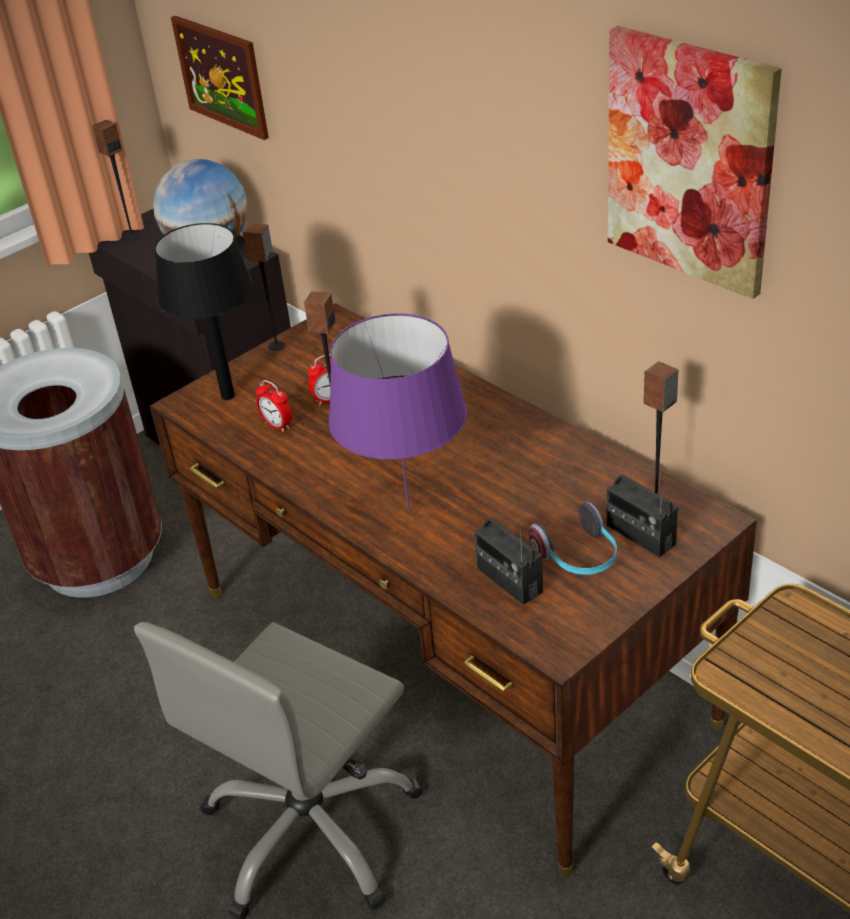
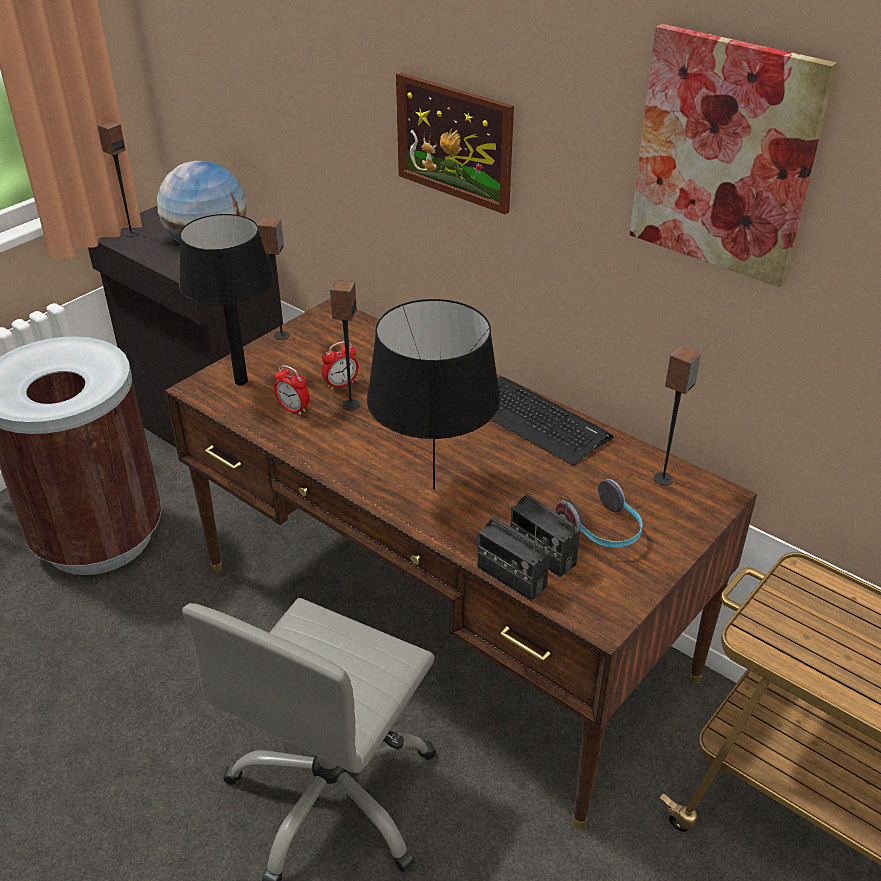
camera: 10 degrees left, 0 degrees up
picture [171,16,269,140] -> picture moved to [396,72,514,215]
purple table lamp [329,313,467,512] -> black table lamp [367,299,500,490]
radio [606,472,678,557] -> radio moved to [477,518,550,601]
none -> keyboard [491,376,613,466]

